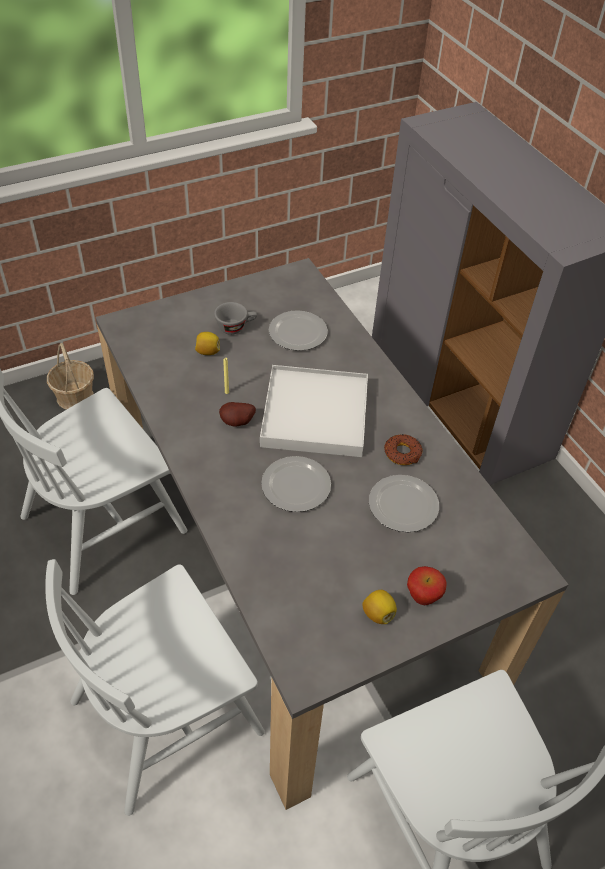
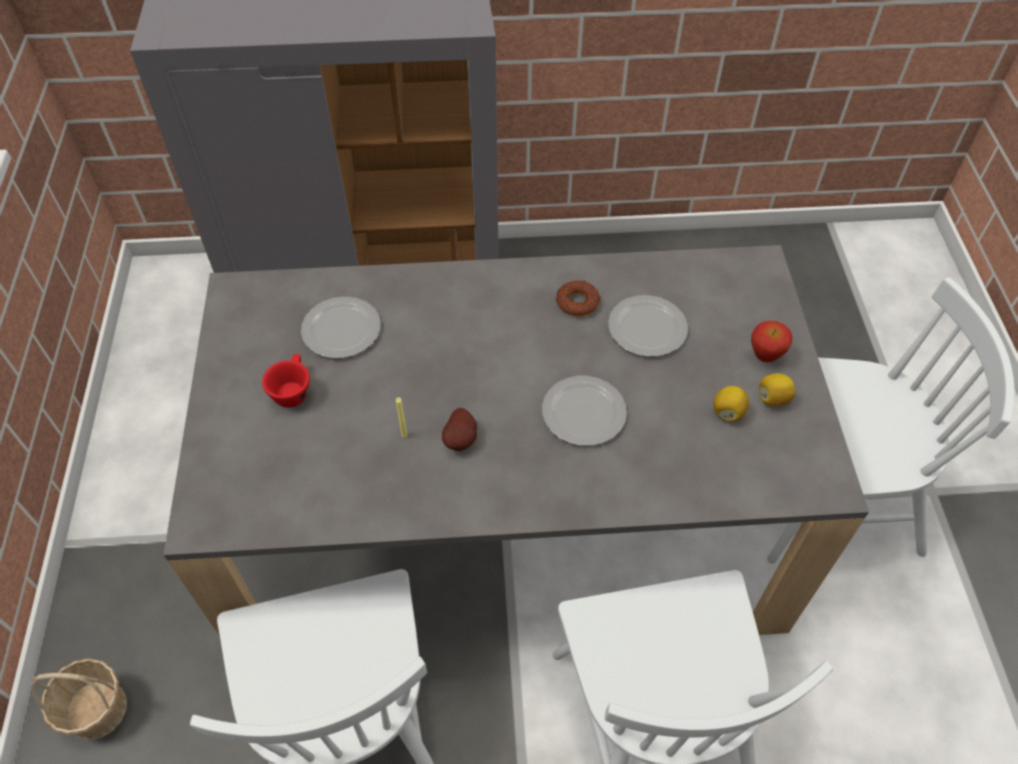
camera: 65 degrees left, 5 degrees up
lemon [195,332,220,355] -> lemon moved to [713,386,749,422]
grey cup [214,302,257,335] -> red cup [262,354,310,408]
white tray [260,365,368,457] -> none

